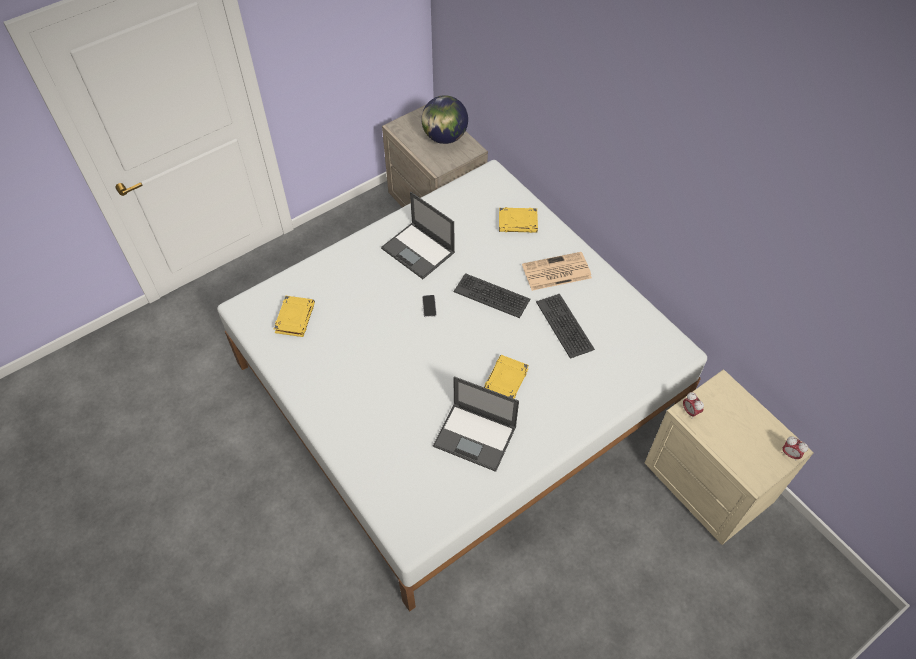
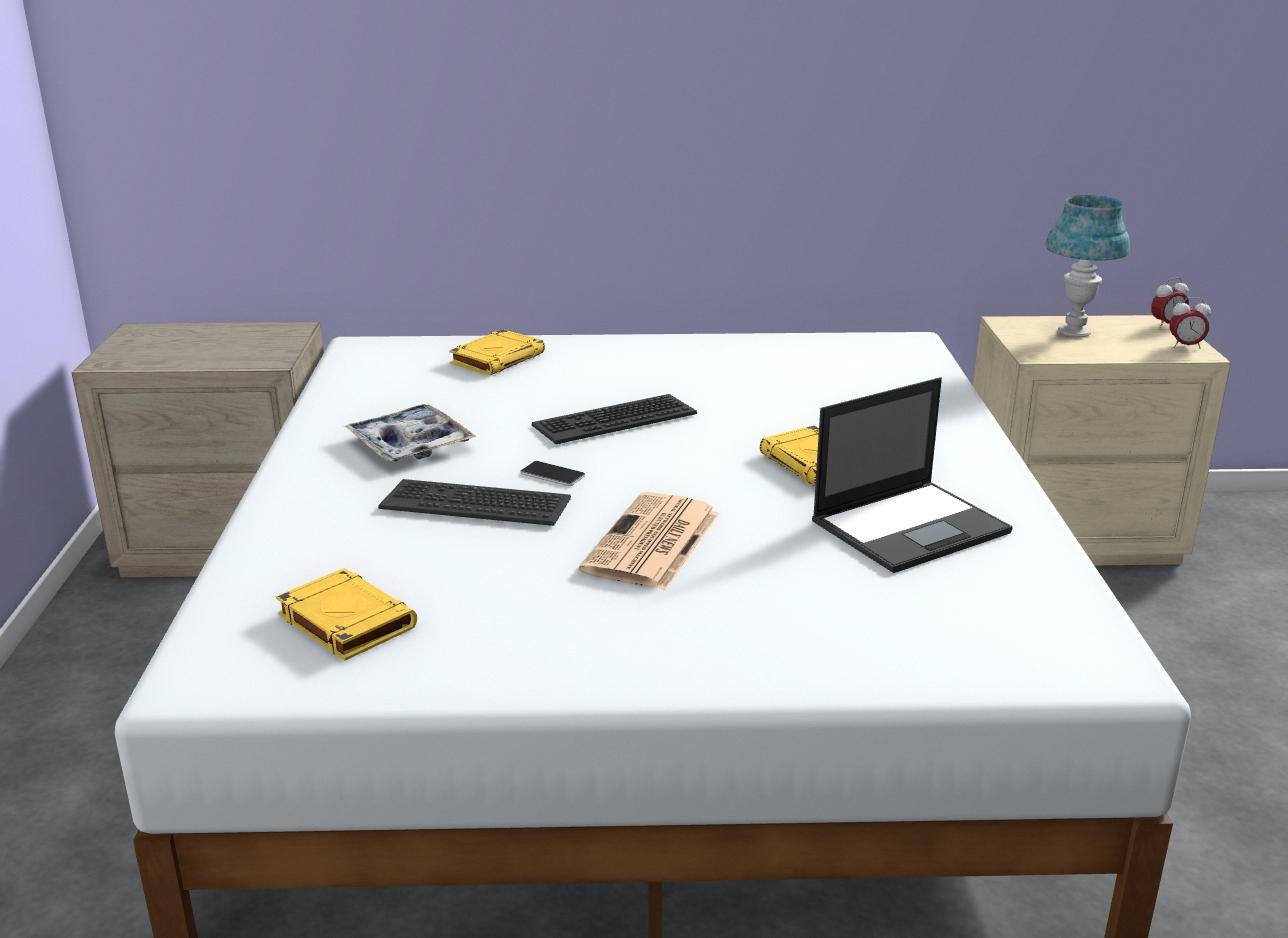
camera: 55 degrees left, 30 degrees down
laptop [381,192,455,279] -> tray [344,404,476,461]
globe [421,95,468,144] -> none
newspaper [522,252,592,291] -> newspaper moved to [579,492,719,590]
keyboard [536,294,595,359] -> keyboard moved to [378,479,571,526]
alarm clock [683,392,704,419] -> alarm clock moved to [1169,297,1211,349]
none -> blue table lamp [1045,195,1130,337]

